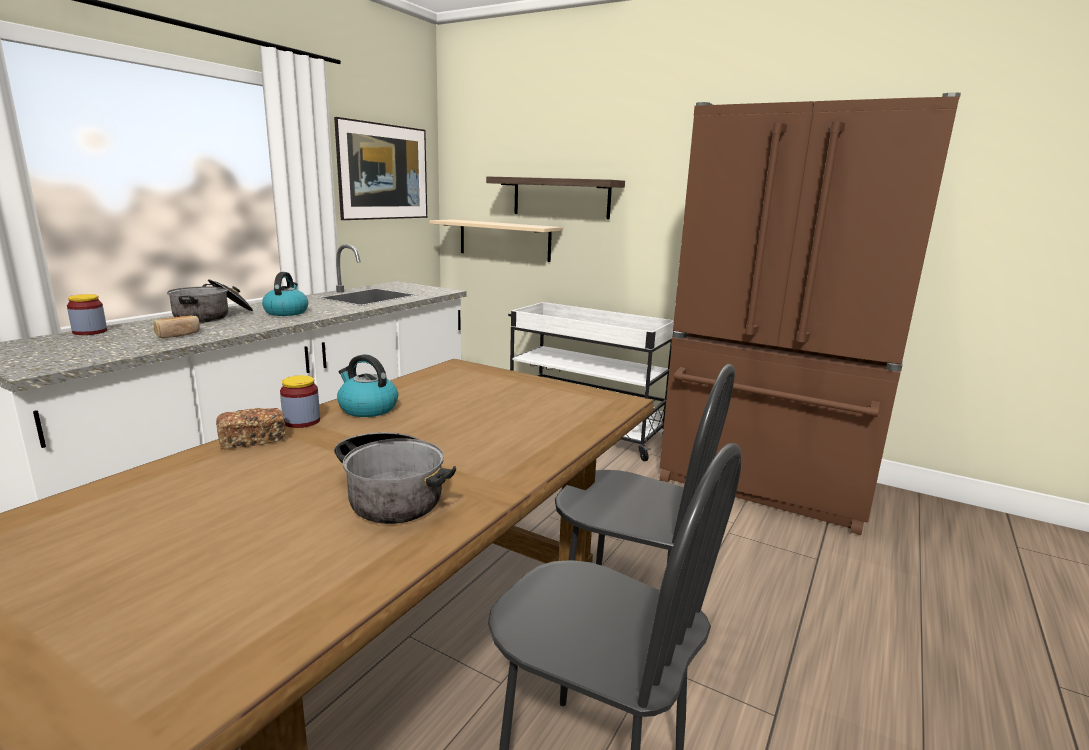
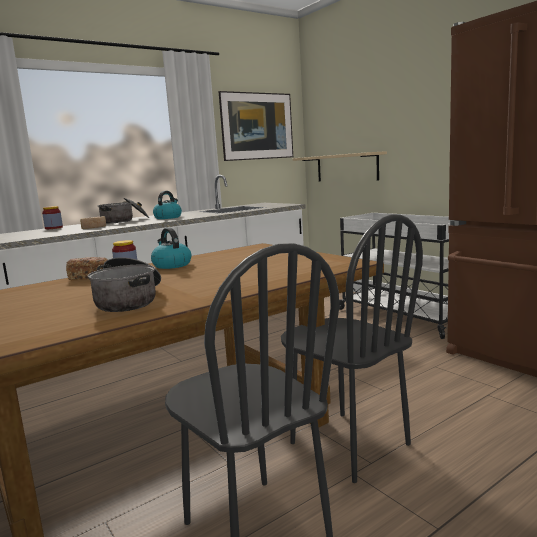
camera: 25 degrees right, 5 degrees down
shelf [486,176,625,219] -> none

